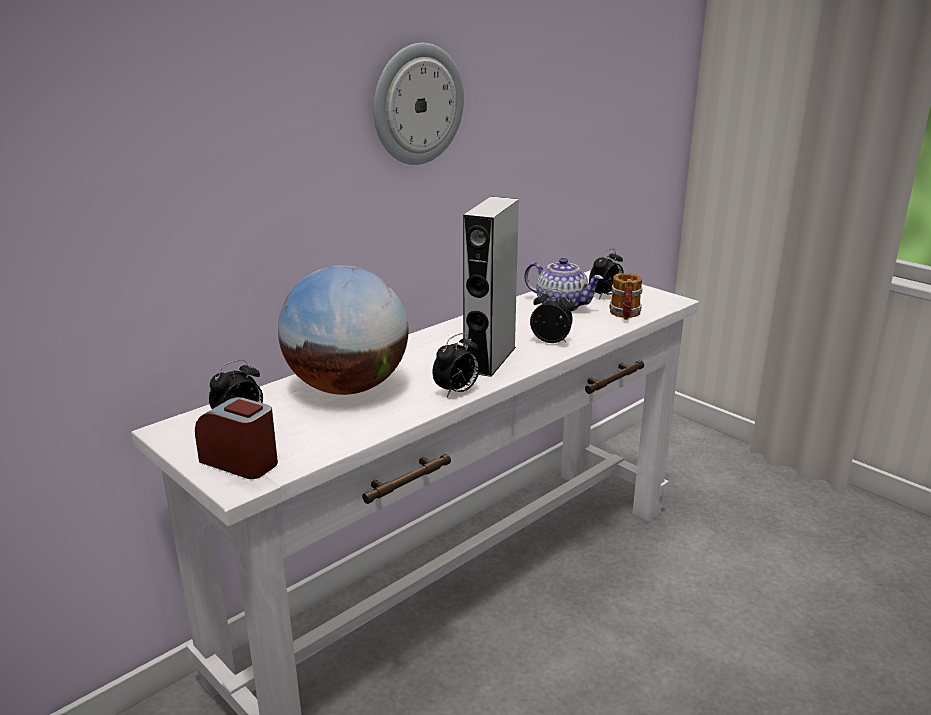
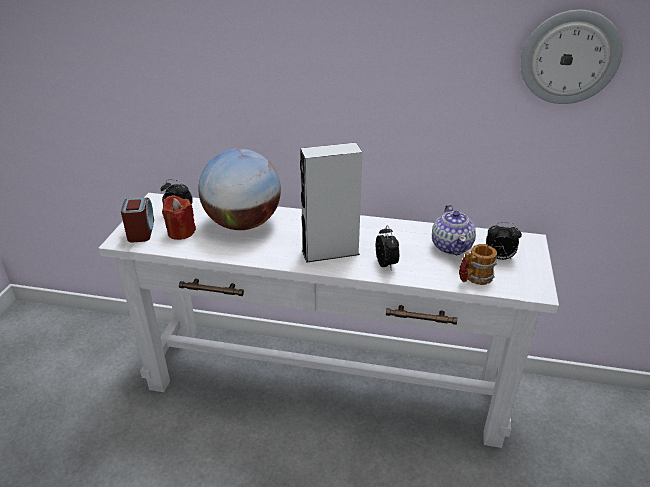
camera: 55 degrees right, 10 degrees up
wall clock [373,43,464,165] -> wall clock moved to [520,10,623,104]
alarm clock [433,333,480,397] -> none
none -> red candle [162,195,196,240]

